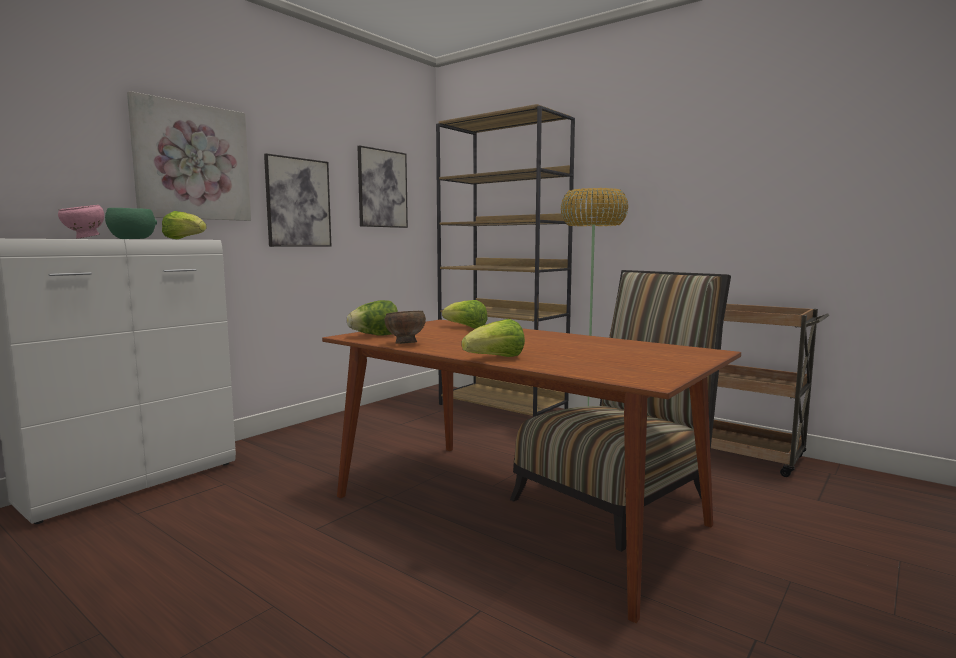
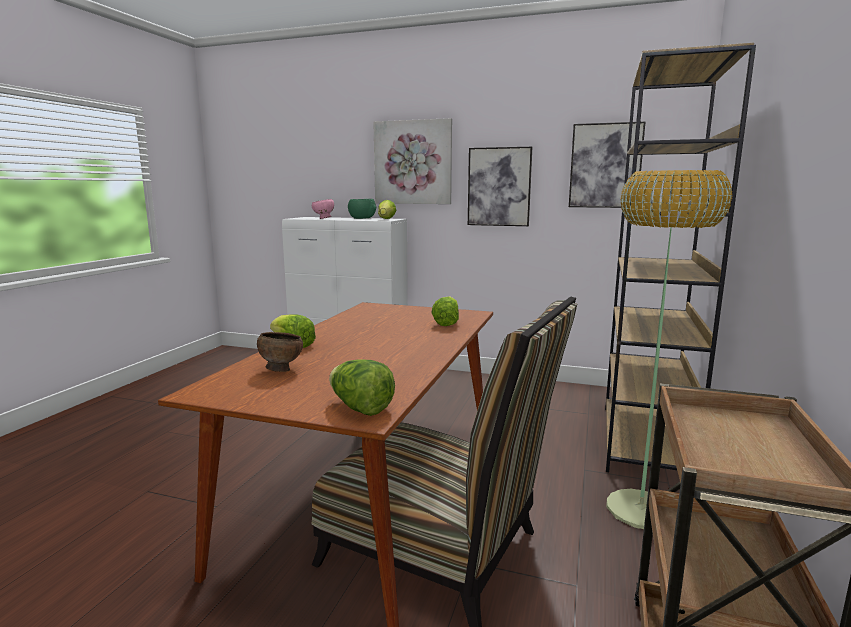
camera: 70 degrees right, 5 degrees up
lettuce [347,300,398,336] -> lettuce moved to [329,359,395,416]
brown bowl [385,311,426,344] -> brown bowl moved to [257,332,303,372]

